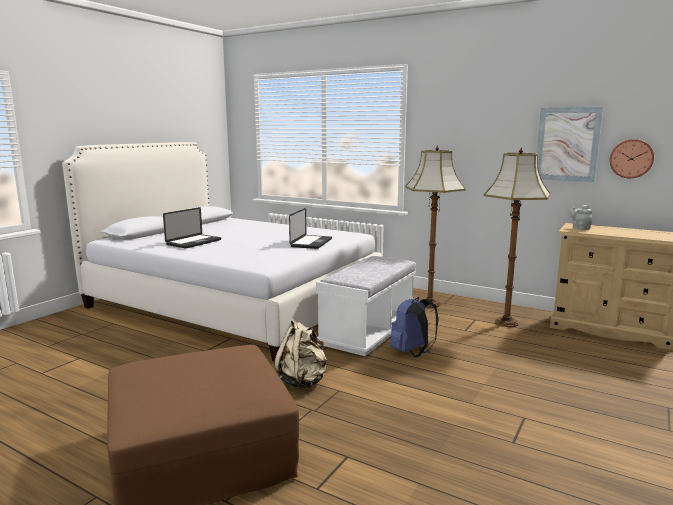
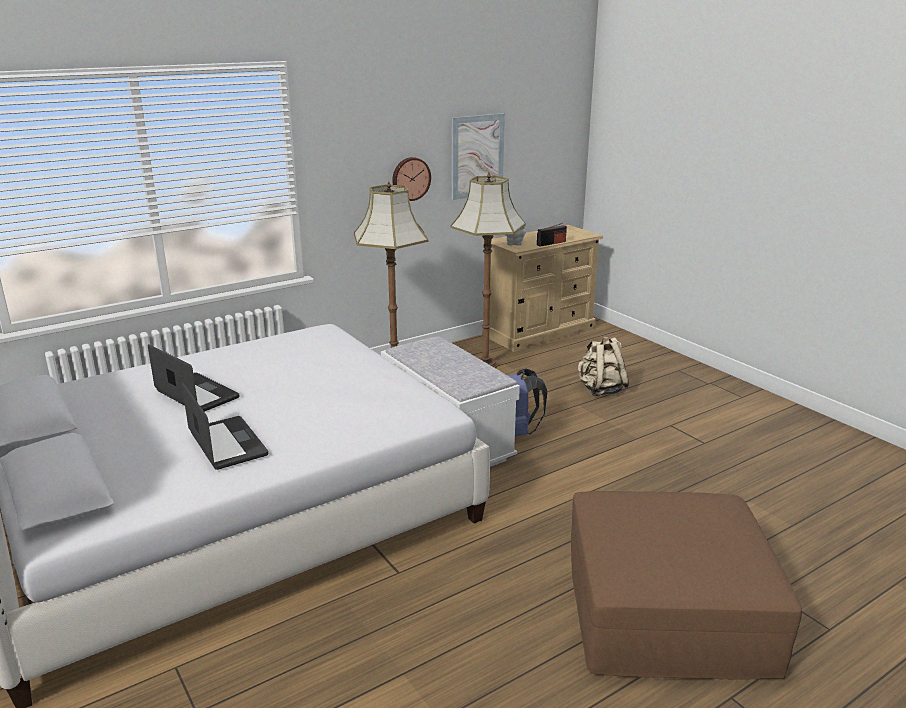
camera: 65 degrees left, 10 degrees up
beige backpack [274,319,327,388] -> beige backpack moved to [578,337,629,396]
laptop [289,208,332,249] -> laptop moved to [148,344,239,412]
wall clock [609,139,654,178] -> wall clock moved to [392,157,431,201]
none -> radio [537,223,567,247]

